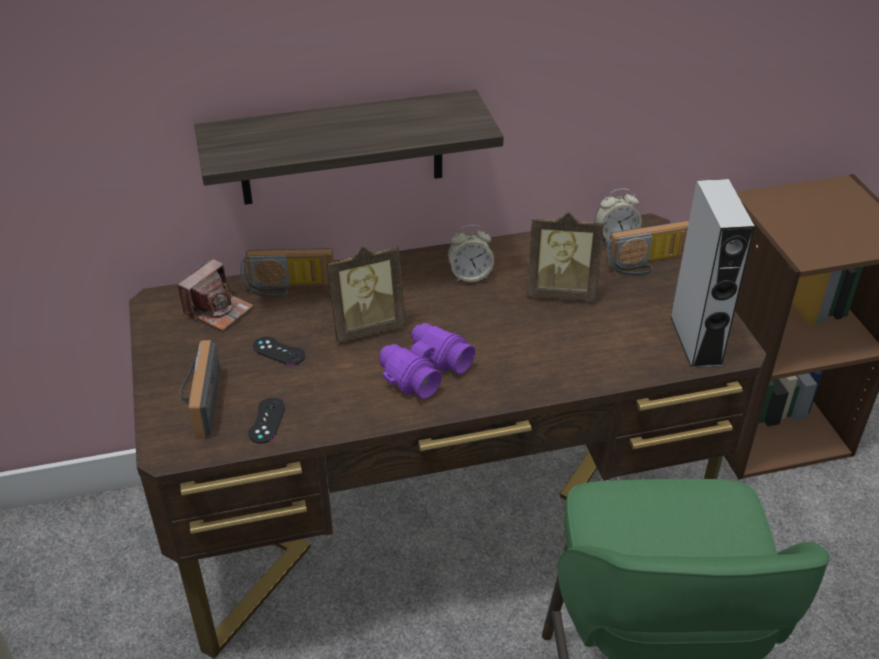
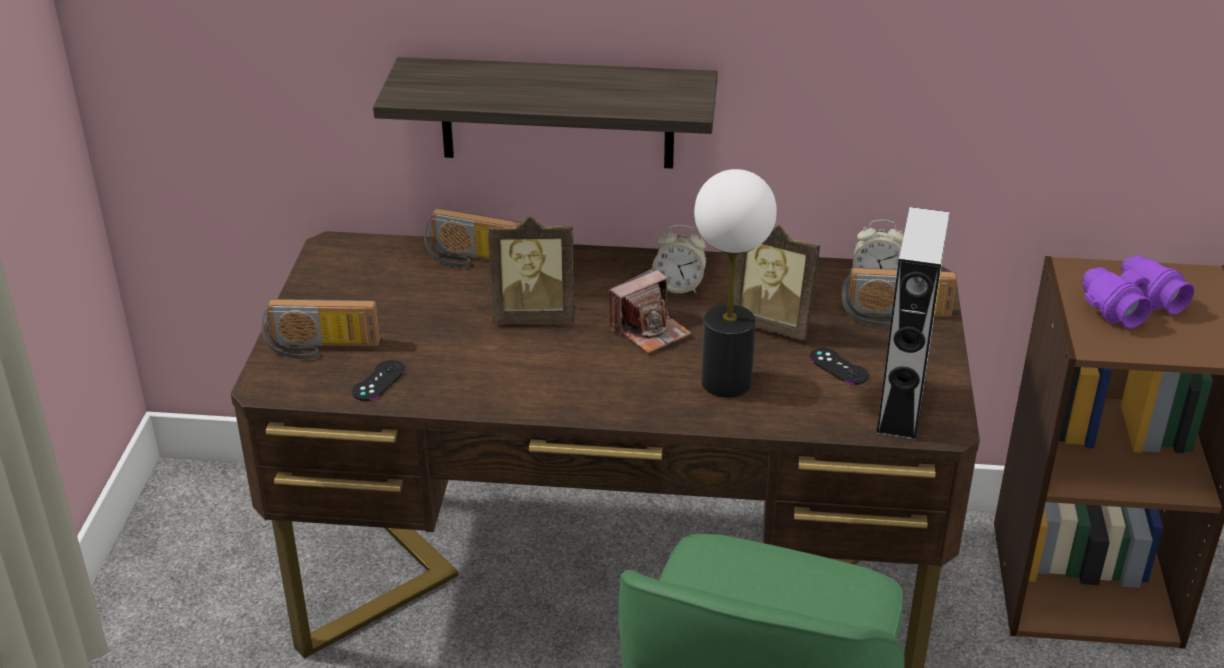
camera: 20 degrees right, 5 degrees down
camera [177,258,254,331] -> camera moved to [609,268,691,353]
radio [180,340,221,439] -> radio turned 105 degrees counterclockwise [261,299,380,359]
black game controller [253,337,305,365] -> black game controller moved to [809,348,869,385]
purple binoculars [379,323,475,399] -> purple binoculars moved to [1083,255,1195,329]
none -> table lamp [694,169,777,398]

